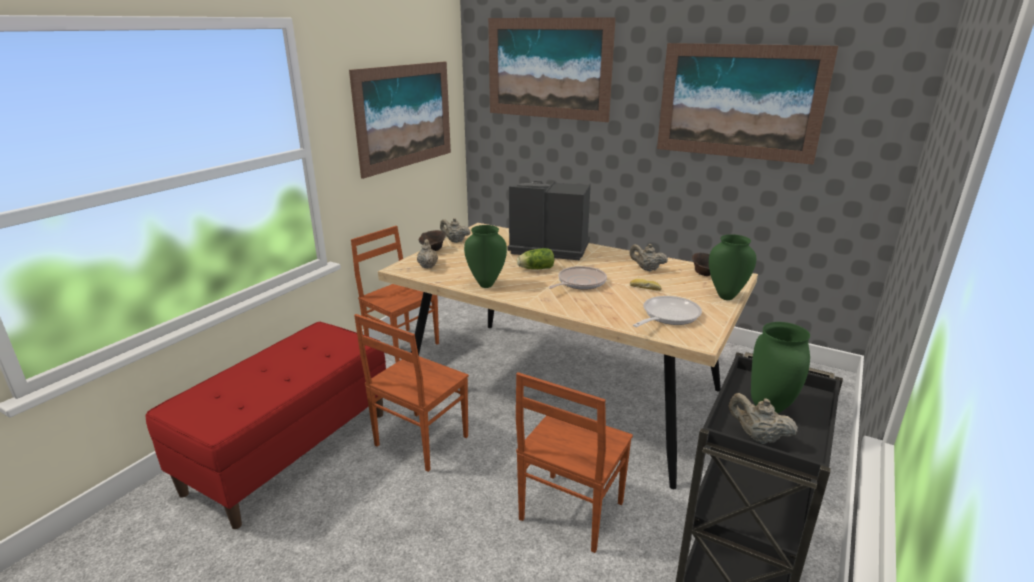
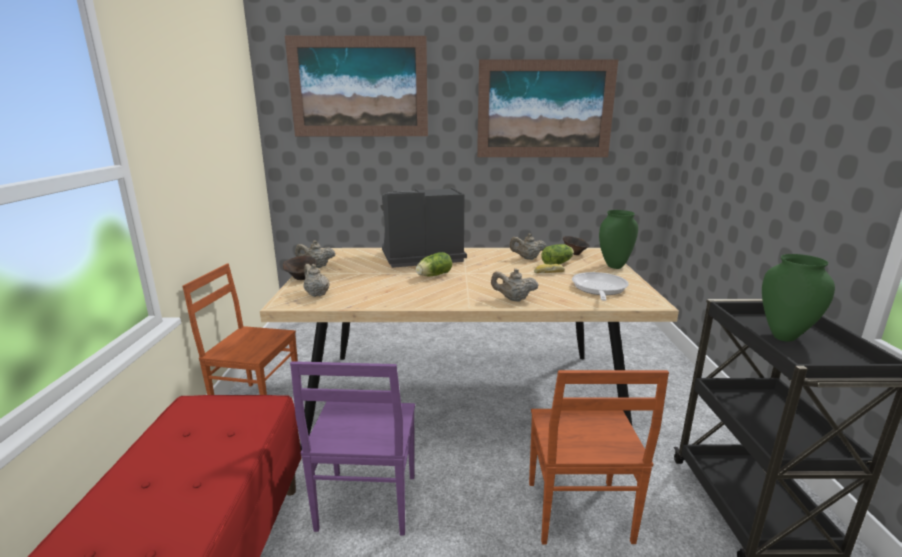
camera: 30 degrees left, 5 degrees down
picture [349,62,451,179] -> none
brown chair [354,314,469,472] -> purple chair [290,361,415,535]
green vase [464,225,507,288] -> none
frying pan [548,266,607,290] -> none
beige teapot [729,393,798,444] -> beige teapot moved to [491,268,539,302]
none -> lettuce [541,244,574,265]

